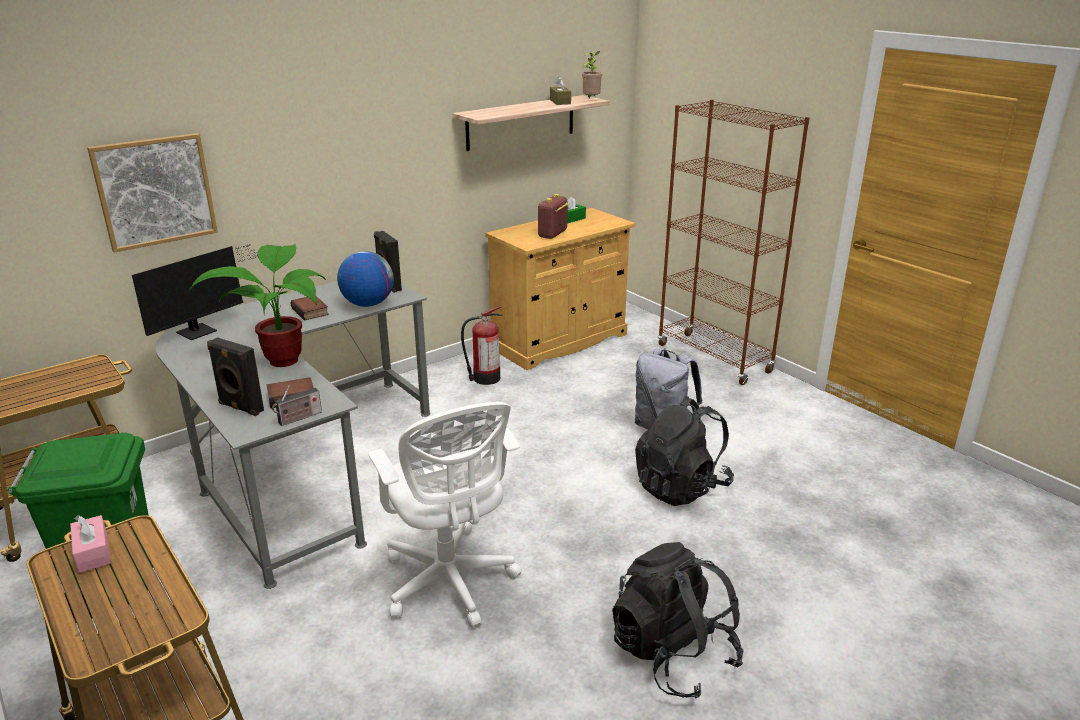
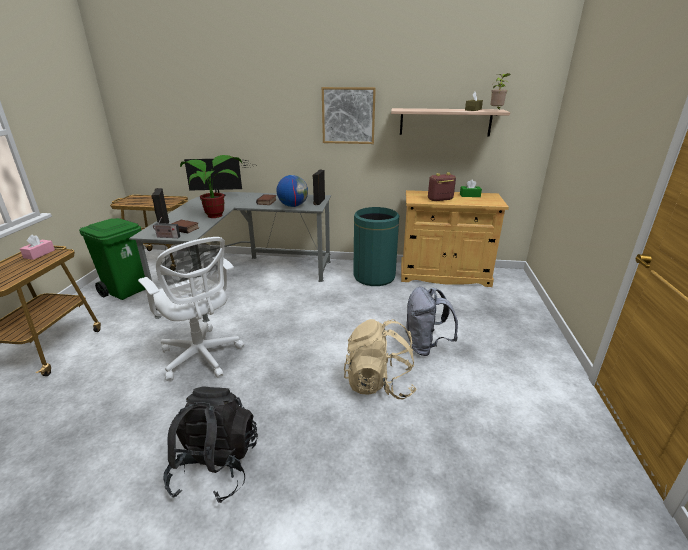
camera: 45 degrees right, 0 degrees up
picture [87,133,218,253] -> picture moved to [322,87,376,144]
white office chair [368,402,522,628] -> white office chair turned 60 degrees counterclockwise [138,237,244,381]
fire extinguisher [461,306,502,385] -> green trash can [353,207,399,286]
black backpack [635,396,734,506] -> beige backpack [344,319,417,399]
brown bookcase [658,100,810,385] -> none

